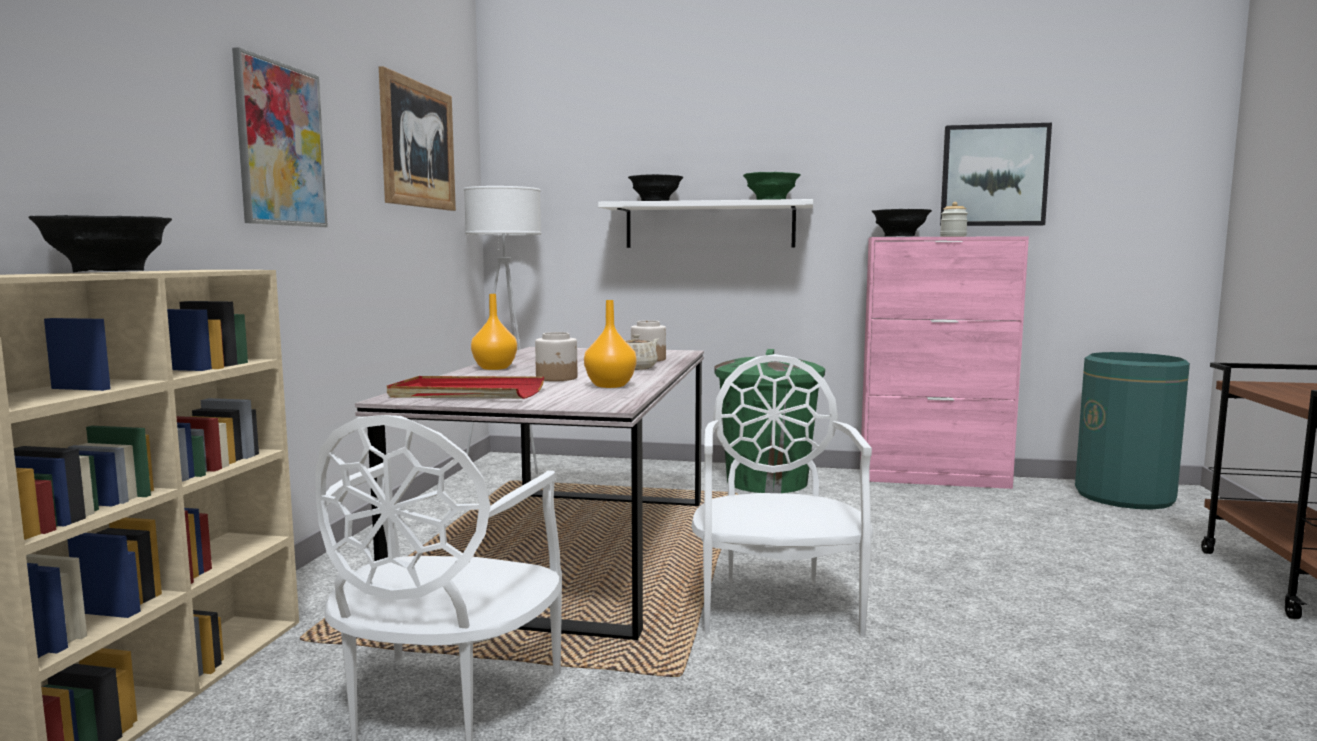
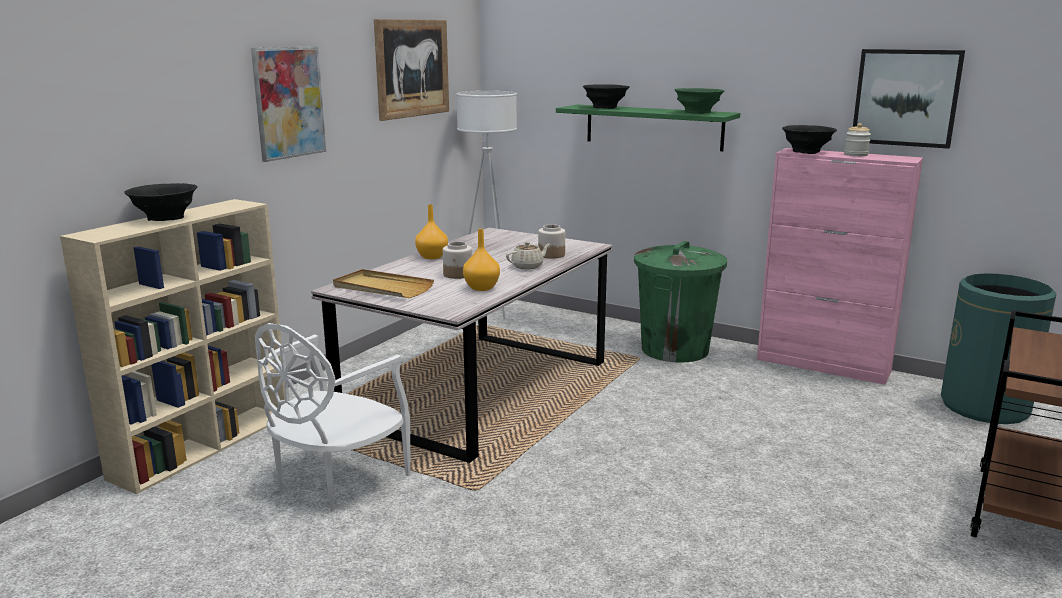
camera: 20 degrees right, 10 degrees up
red tray [387,376,544,399] -> beige tray [333,269,434,298]
white shelf [598,199,813,248] -> green shelf [556,105,740,151]
white chair [692,354,874,636] -> none

